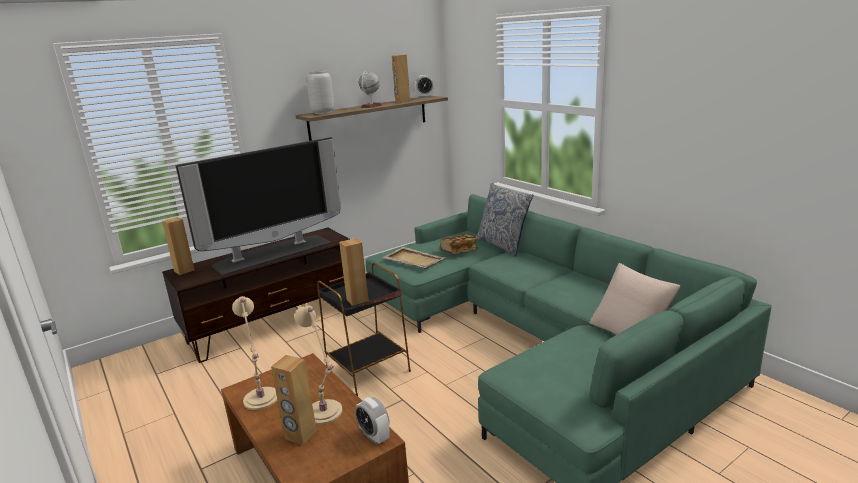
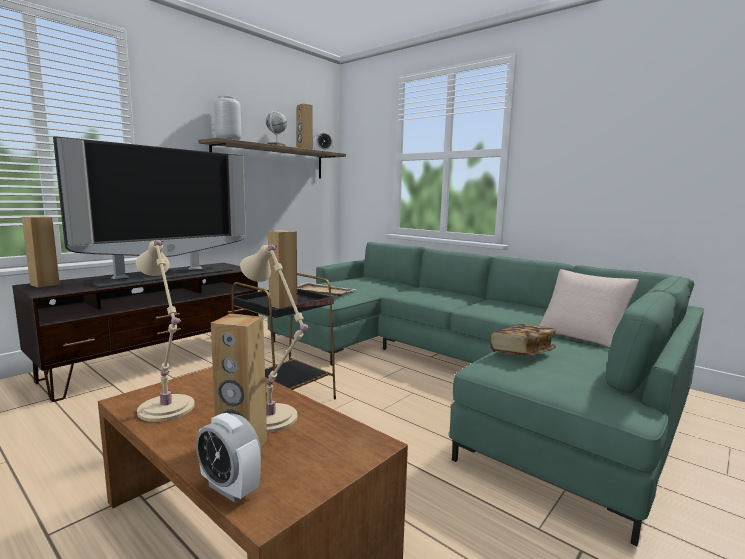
camera: 15 degrees left, 10 degrees down
alarm clock [355,397,390,445] -> alarm clock moved to [196,413,261,503]
book [440,234,478,254] -> book moved to [490,324,556,356]
pillow [476,183,533,256] -> none

